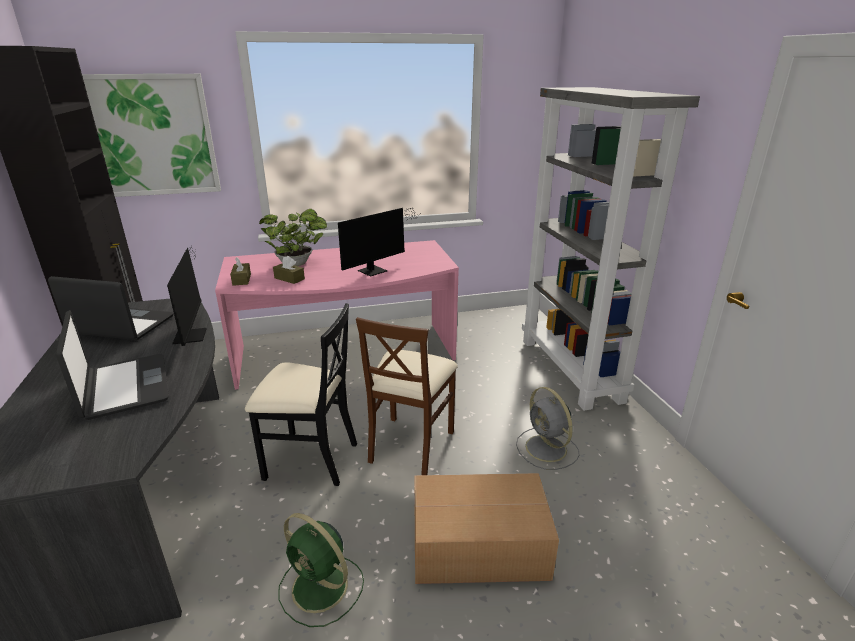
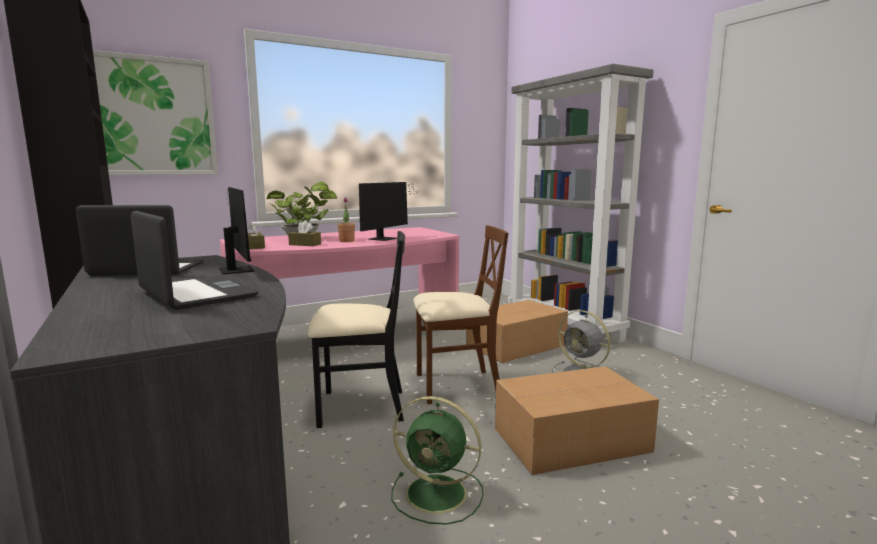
camera: 15 degrees left, 15 degrees down
brown chair [356,317,458,475] -> brown chair turned 105 degrees counterclockwise [413,225,508,404]
none -> potted plant [337,197,355,242]
none -> cardboard box [466,300,568,363]

